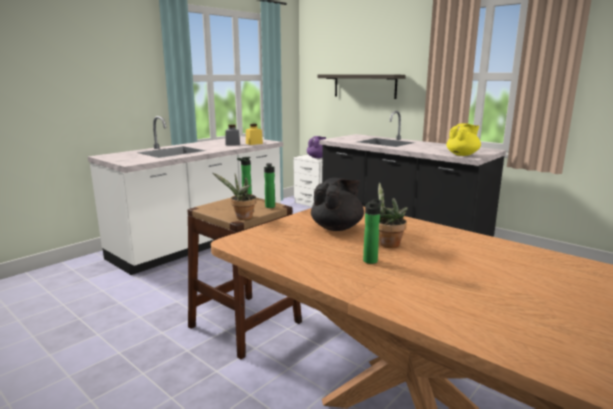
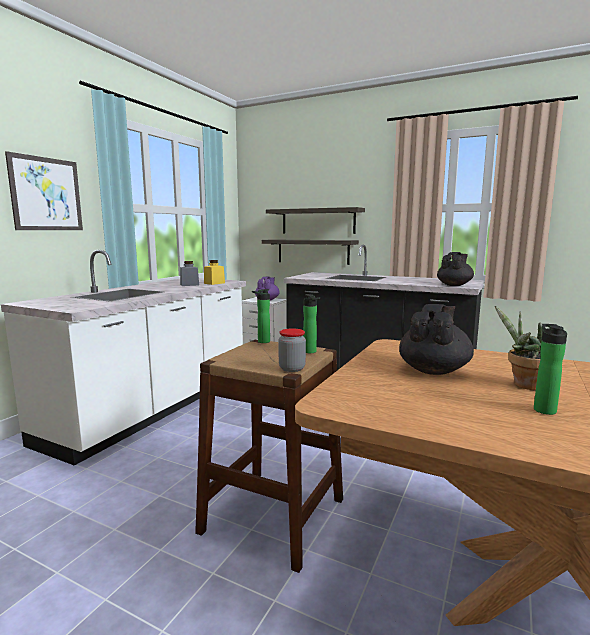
camera: 15 degrees left, 5 degrees down
potted plant [213,173,256,220] -> jar [278,328,306,372]
yellow teapot [446,123,481,156] -> black teapot [437,252,474,286]
none -> picture [5,151,83,230]
none -> shelf [262,239,359,265]

